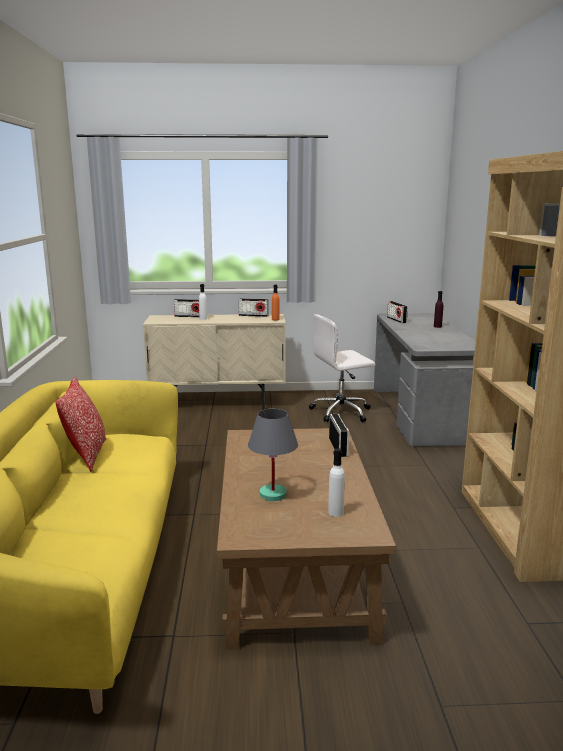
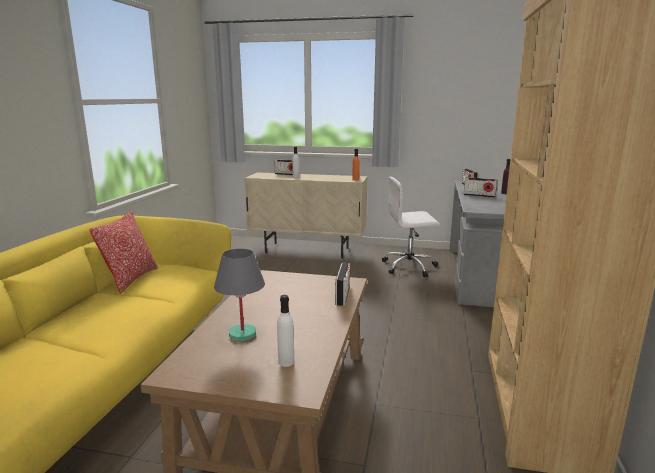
camera: 15 degrees right, 0 degrees up
radio [238,298,268,317] -> radio moved to [463,177,497,198]

